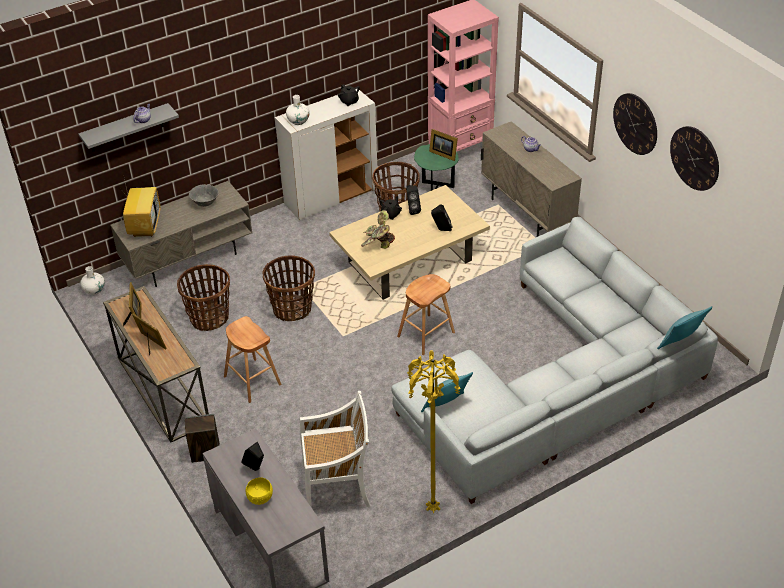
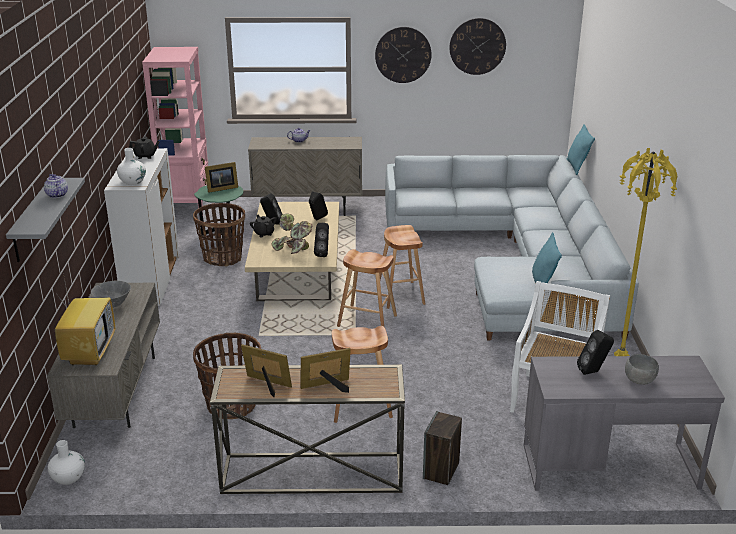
camera: 60 degrees left, 15 degrees down
television [123,179,161,237] -> television turned 60 degrees clockwise [55,273,115,366]
yellow bowl [246,477,273,505] -> grey bowl [625,354,659,385]
basket [263,255,315,321] -> none
none -> black speaker [314,223,329,257]
none -> brown stool [337,249,397,327]

